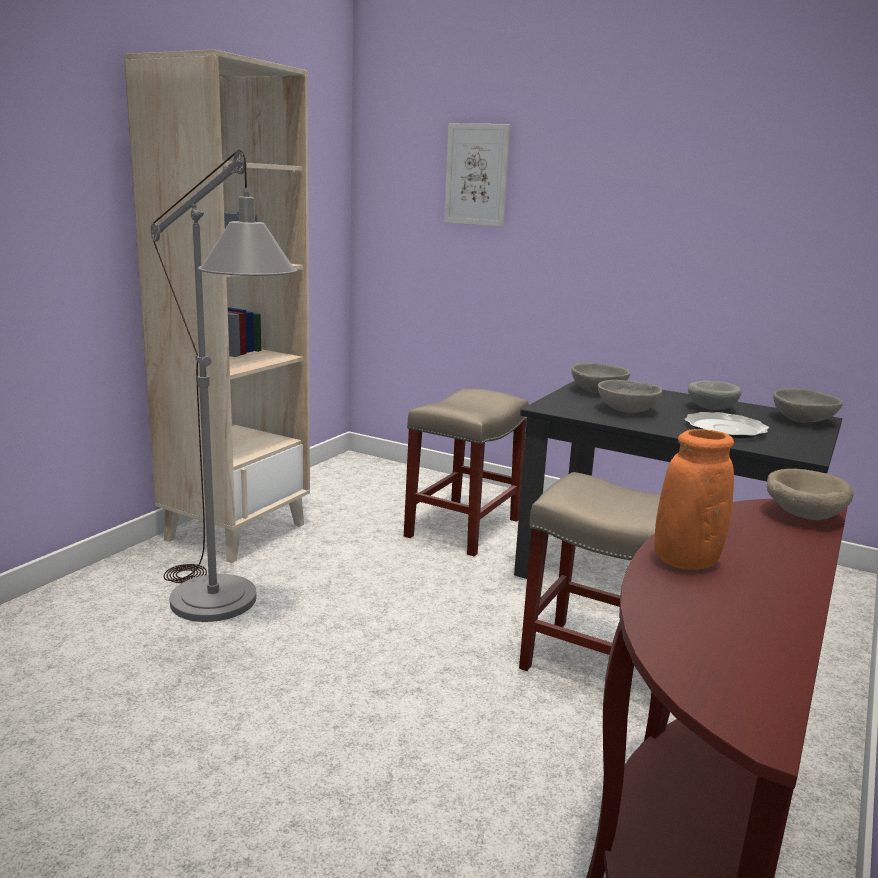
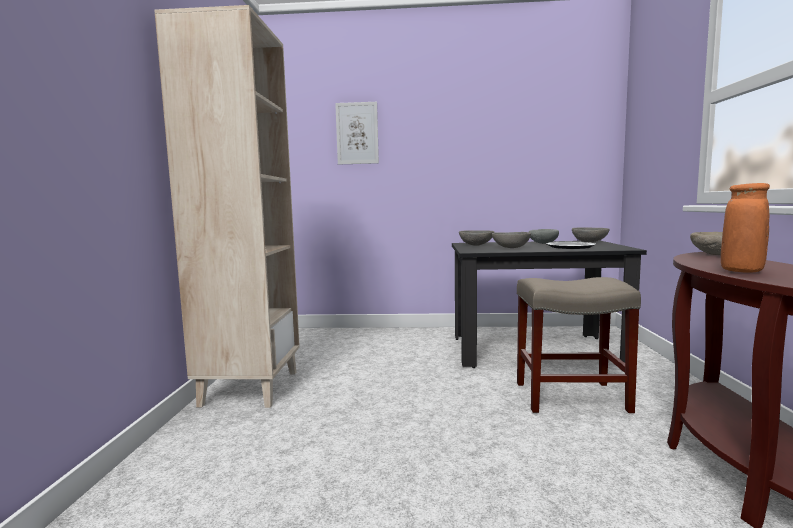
camera: 25 degrees left, 10 degrees down
grey floor lamp [151,150,297,622] -> none
beige stool [404,388,529,556] -> none

